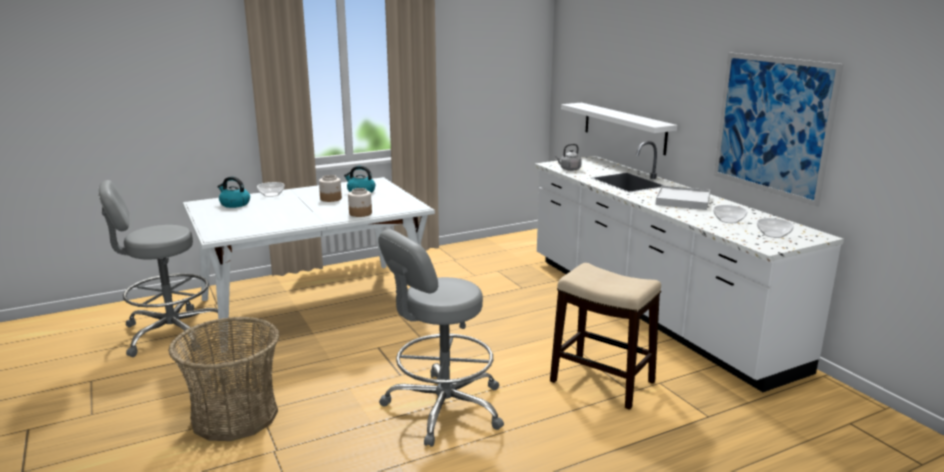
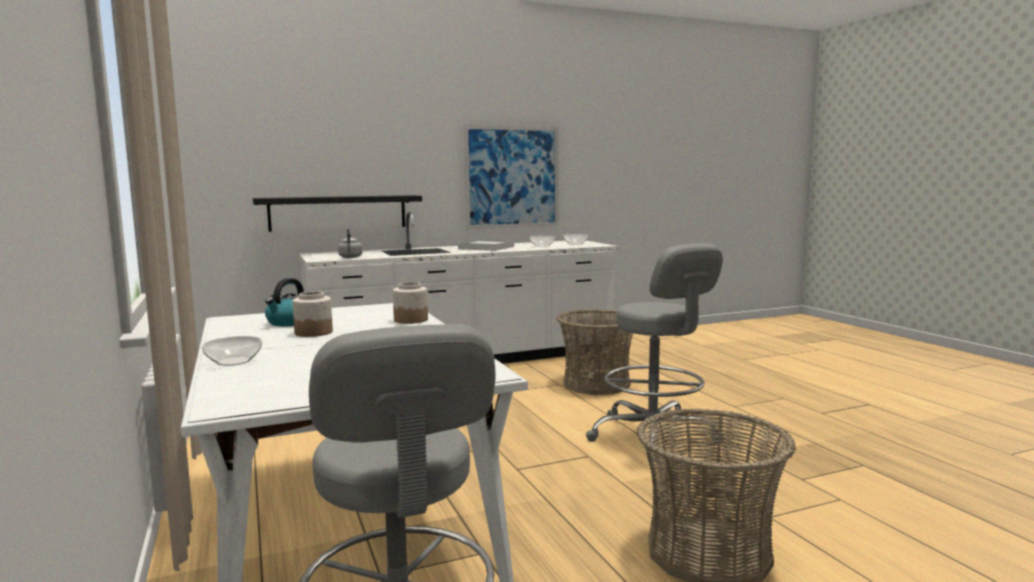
camera: 85 degrees left, 10 degrees down
kettle [217,176,250,208] -> none
stool [550,263,661,410] -> basket [556,309,633,395]
white shelf [561,103,677,155] -> black shelf [253,195,422,232]

